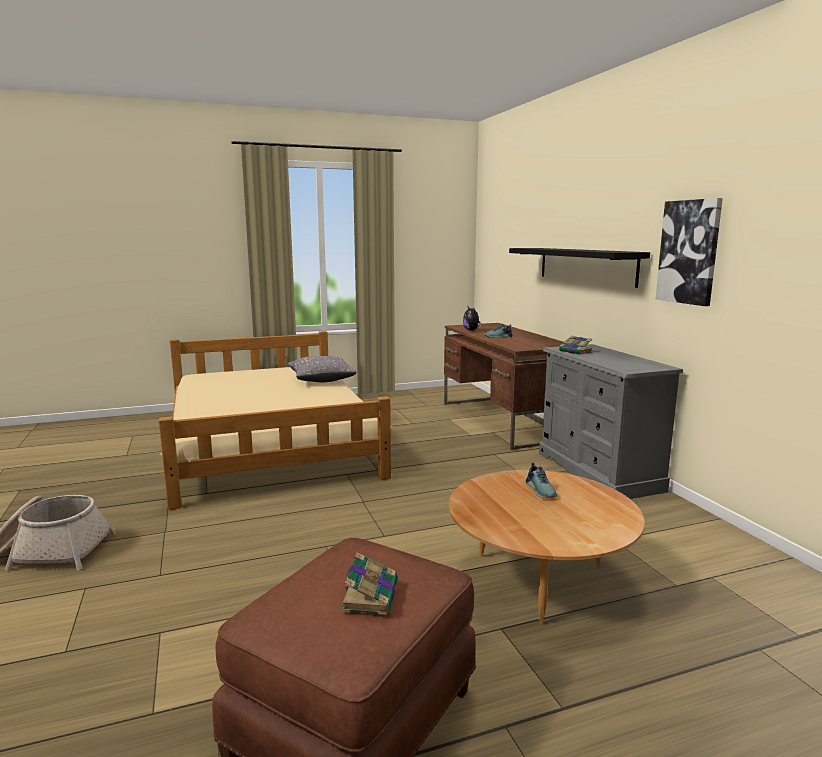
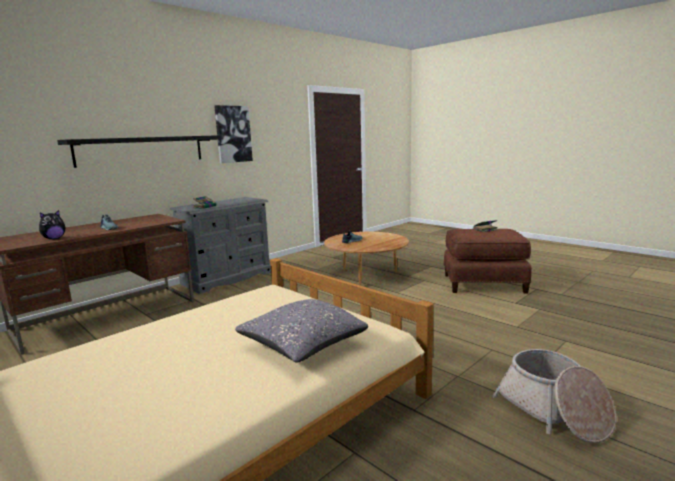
camera: 115 degrees left, 0 degrees up
grey pillow [288,356,356,382] -> grey pillow moved to [235,299,368,362]

